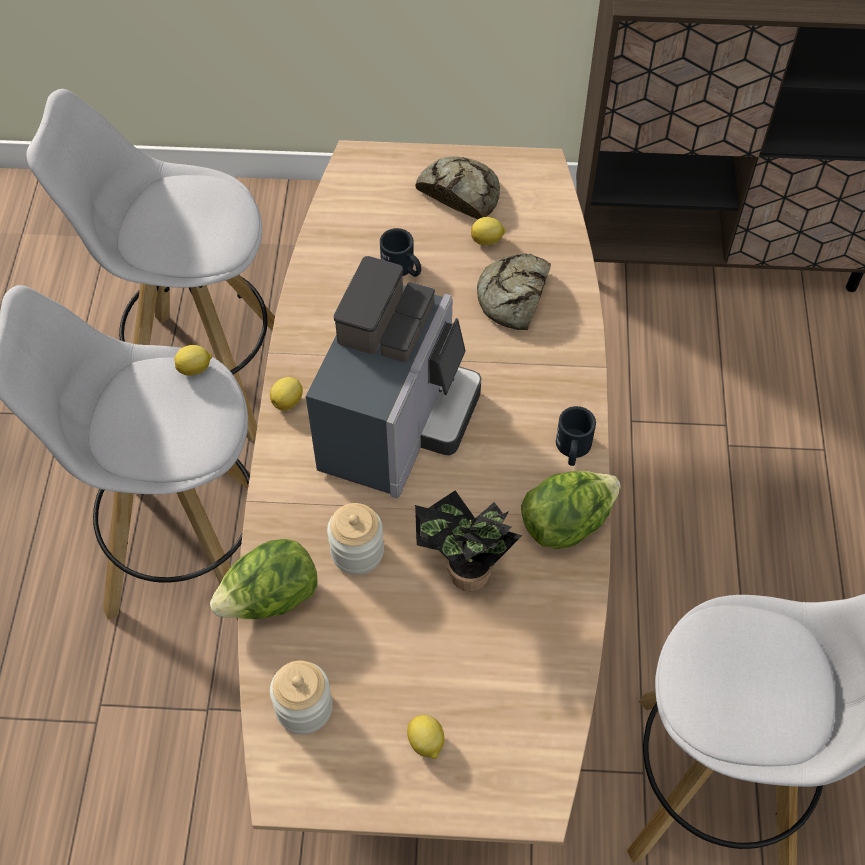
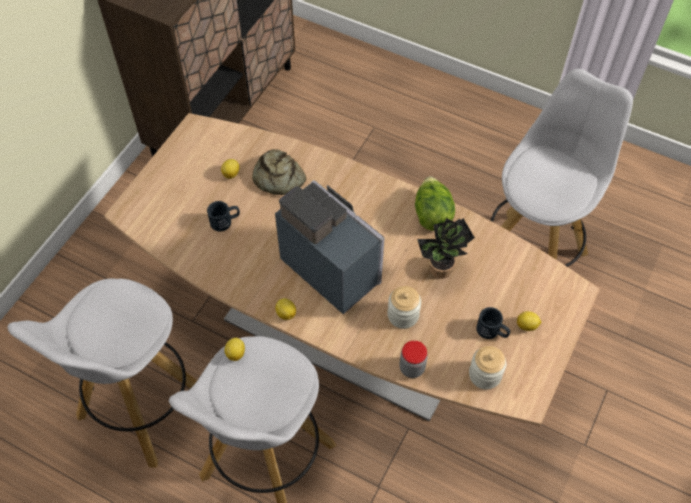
camera: 65 degrees left, 0 degrees up
lettuce [210,539,318,619] -> jar [399,341,428,378]
bread [415,157,500,219] -> none
black mug [556,406,596,466] -> black mug moved to [476,307,510,339]

